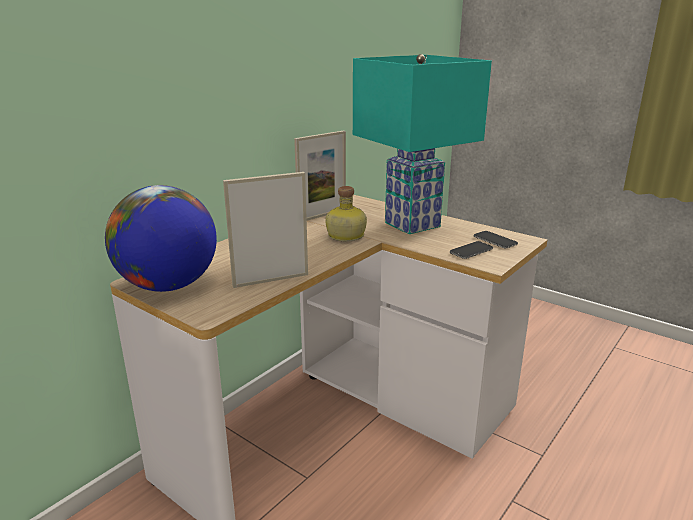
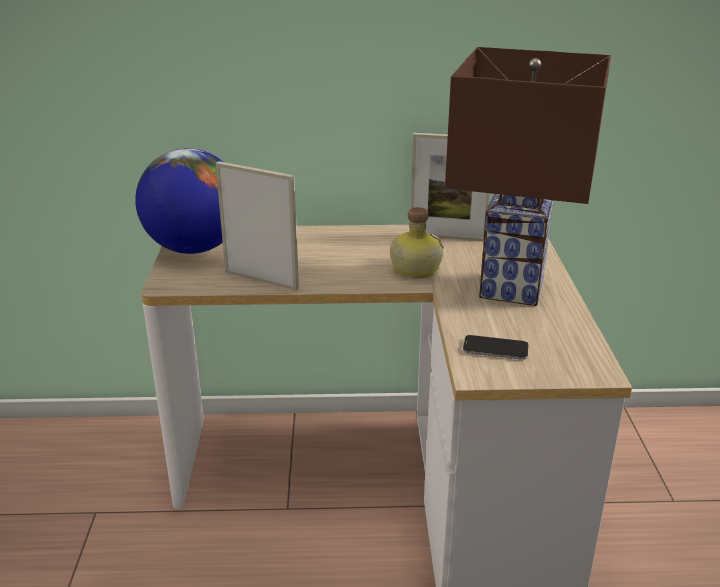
camera: 50 degrees right, 5 degrees up
turquoise table lamp [353,54,492,234] -> brown table lamp [445,47,611,306]
phone [474,231,518,248] -> none

